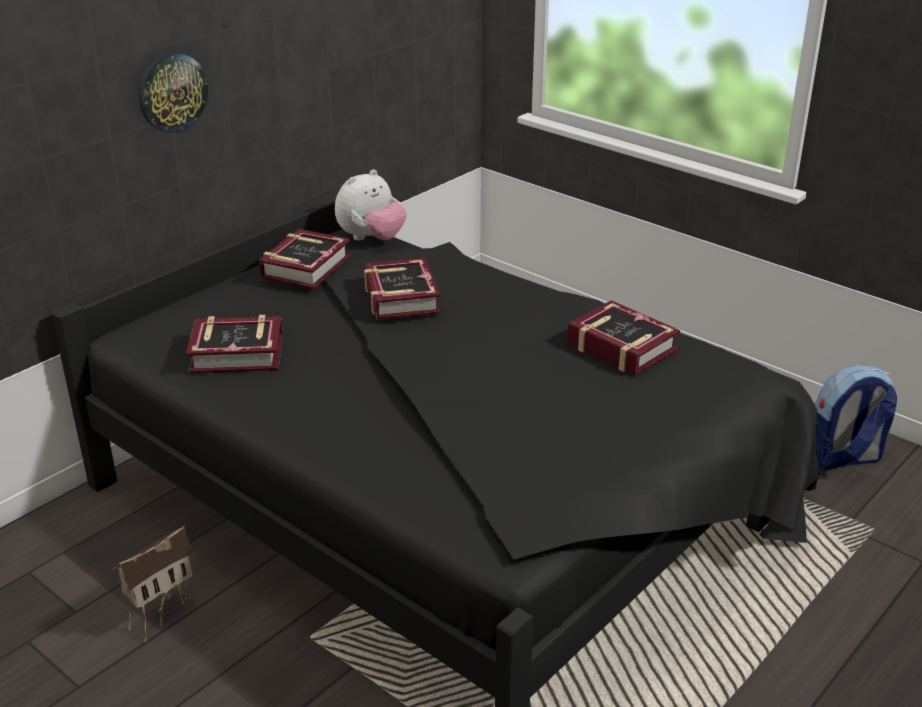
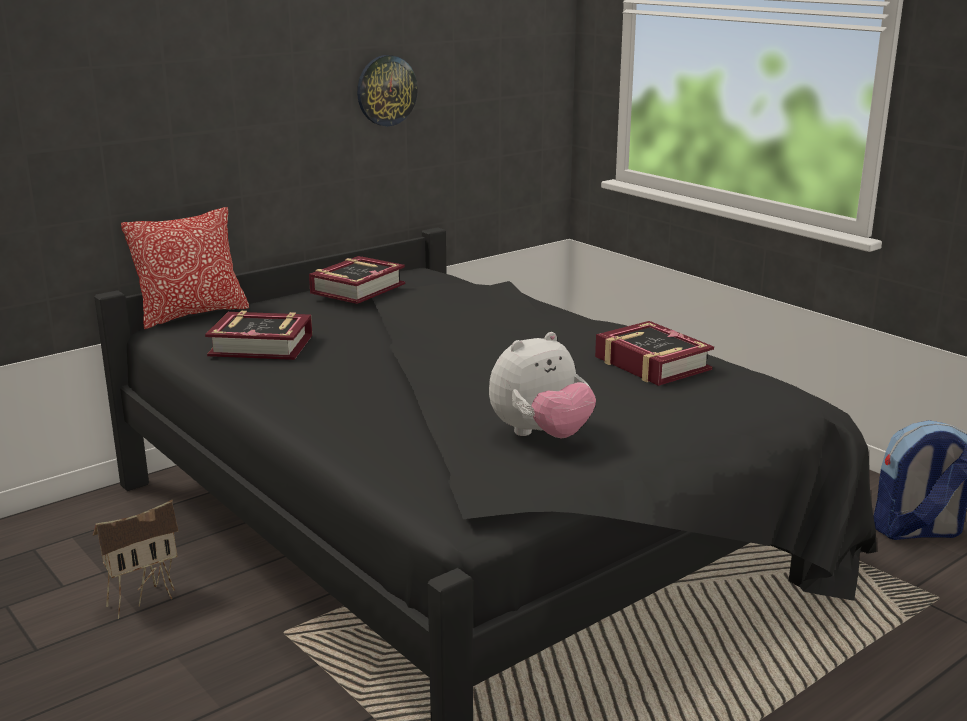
camera: 10 degrees right, 10 degrees down
wall clock [139,53,208,133] -> wall clock moved to [357,55,418,126]
plush toy [335,169,407,241] -> plush toy moved to [489,332,596,438]
book [364,258,440,320] -> none
none -> pillow [121,207,249,329]

